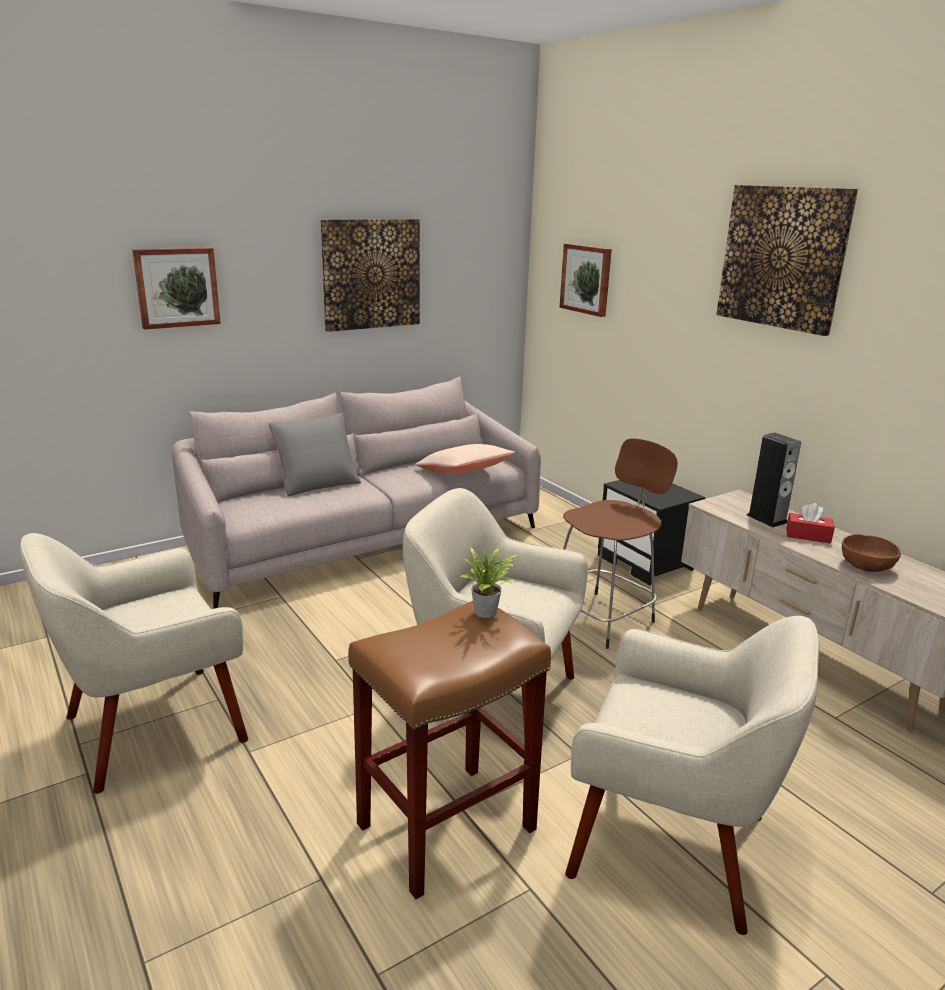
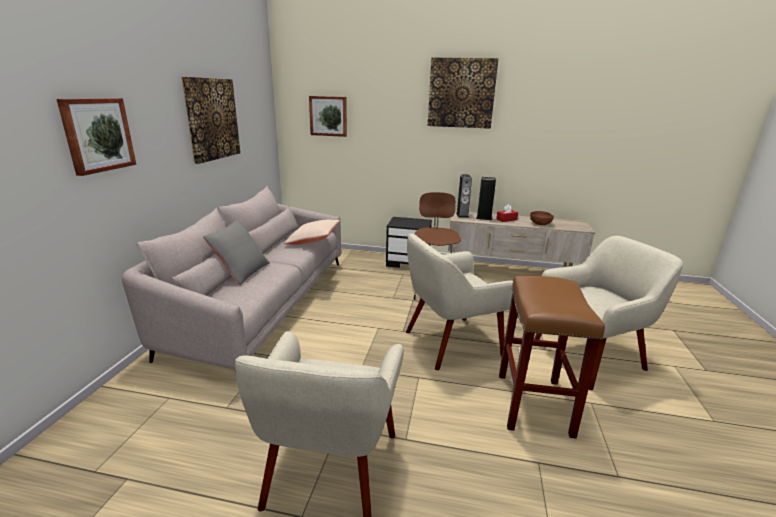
camera: 45 degrees left, 0 degrees up
potted plant [460,546,520,618] -> none
none -> speaker [456,174,472,218]

